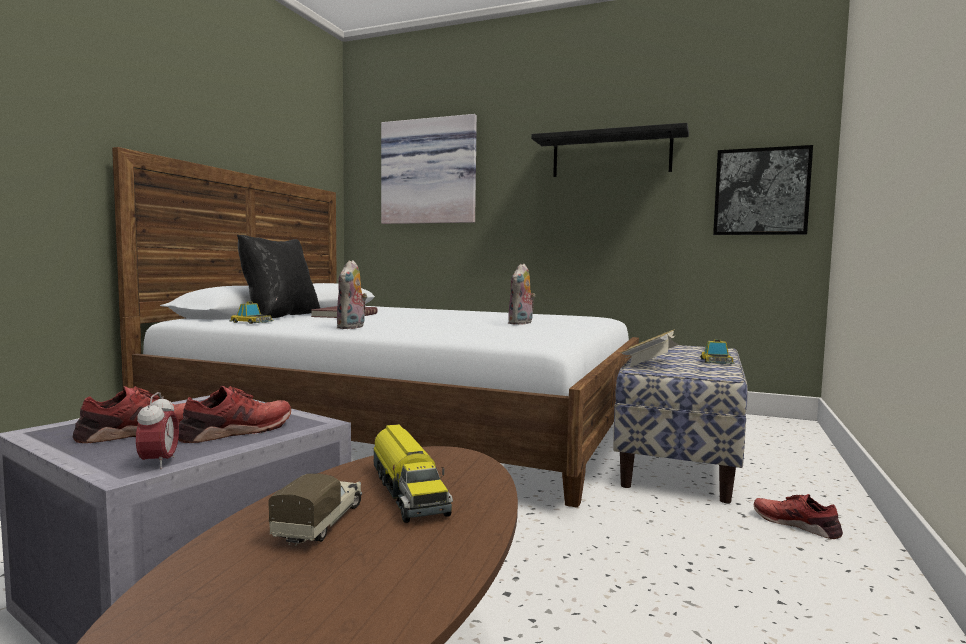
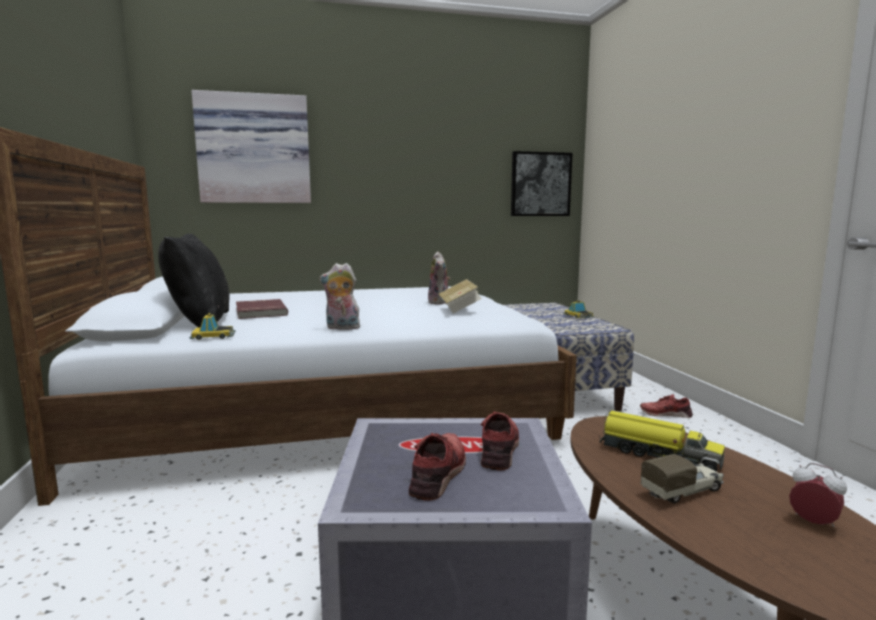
camera: 35 degrees left, 5 degrees up
alarm clock [136,392,179,469] -> alarm clock moved to [789,463,847,527]
toy truck [268,474,363,546] -> toy truck turned 90 degrees clockwise [641,454,724,504]
plush toy [337,260,367,329] -> plush toy turned 120 degrees clockwise [319,263,360,330]
black shelf [531,123,689,177] -> none
book [621,329,679,367] -> book moved to [439,279,482,314]

